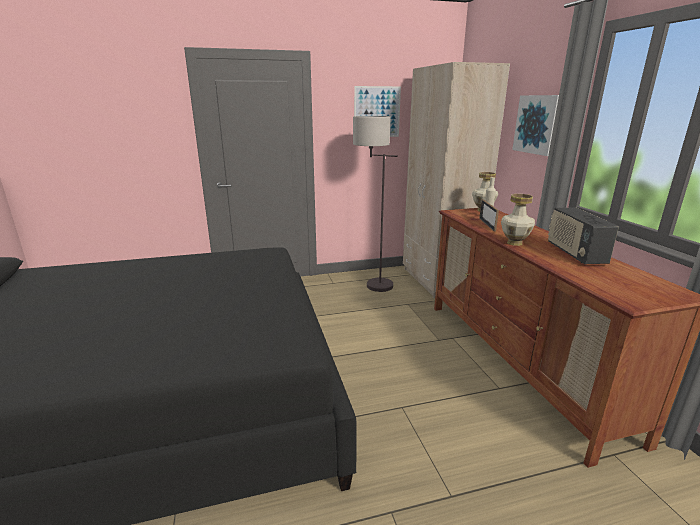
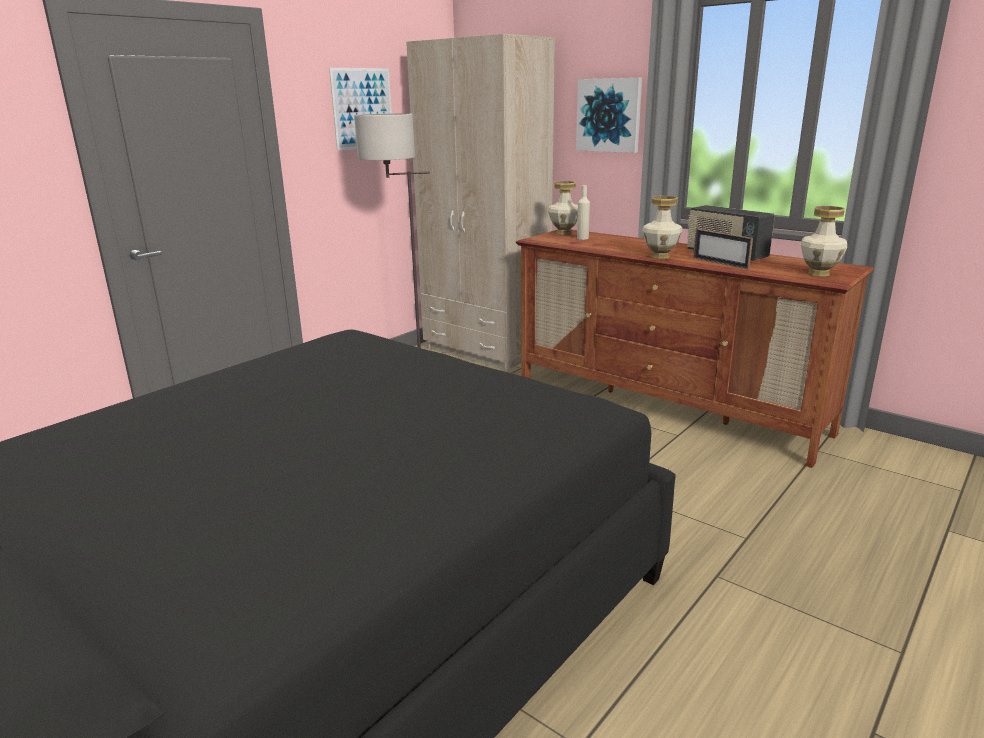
camera: 35 degrees left, 0 degrees up
picture frame [479,199,499,232] -> picture frame moved to [693,229,753,270]
none -> vase [801,206,847,276]

